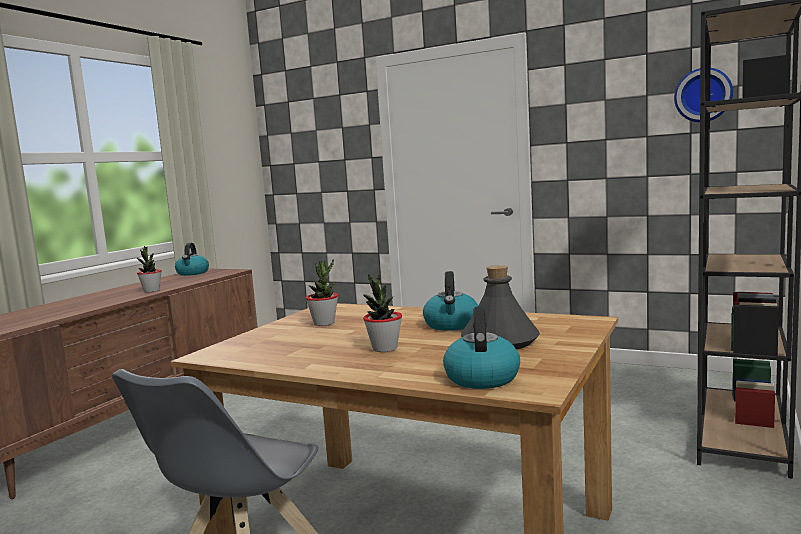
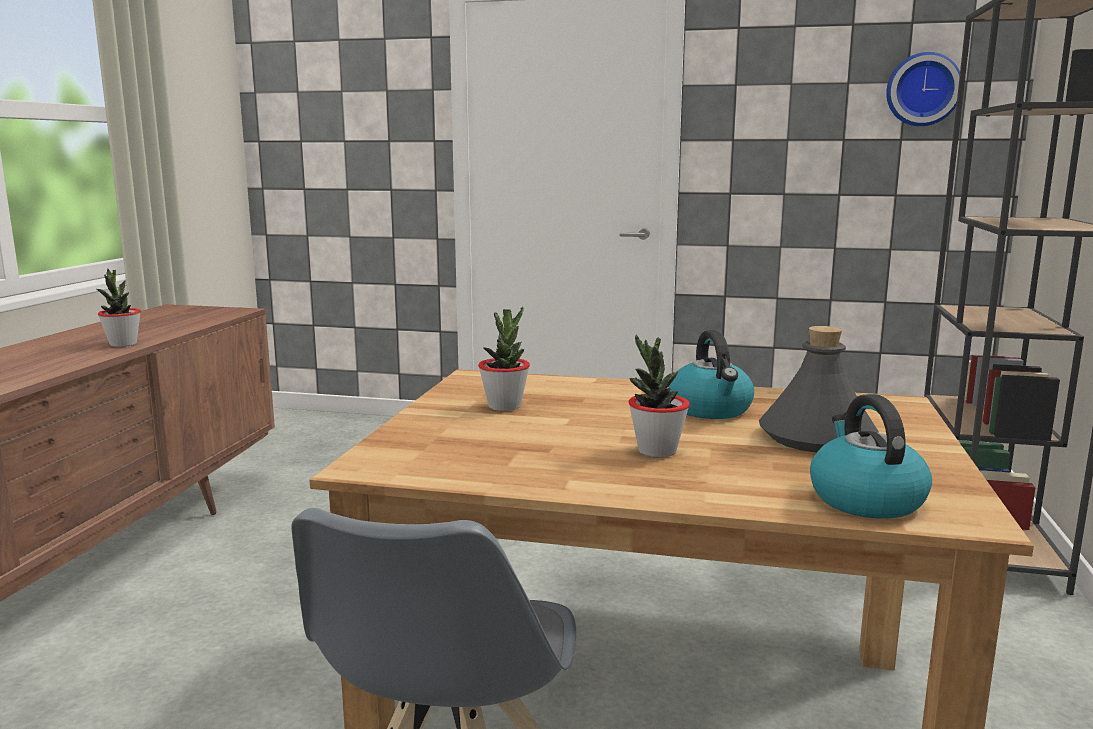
camera: 15 degrees left, 5 degrees up
kettle [175,243,209,276] -> none

